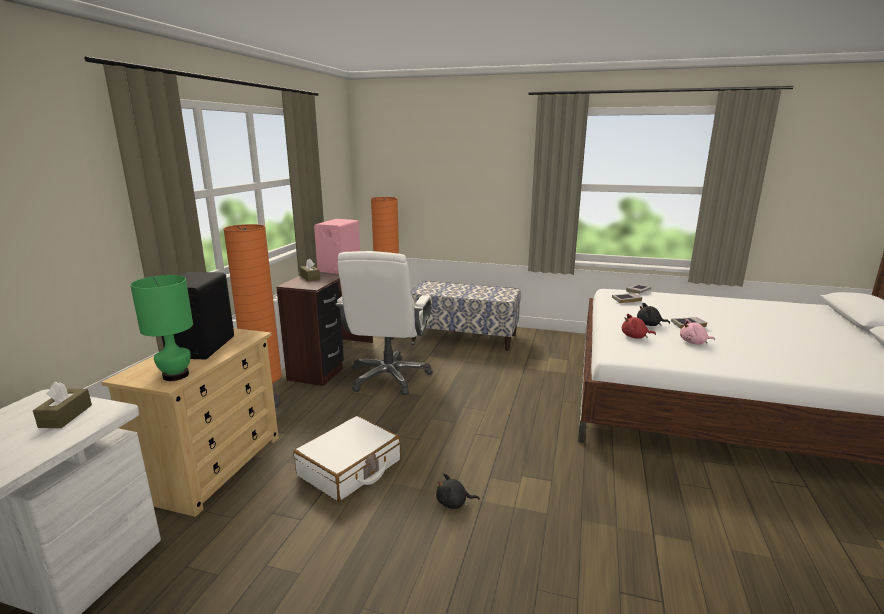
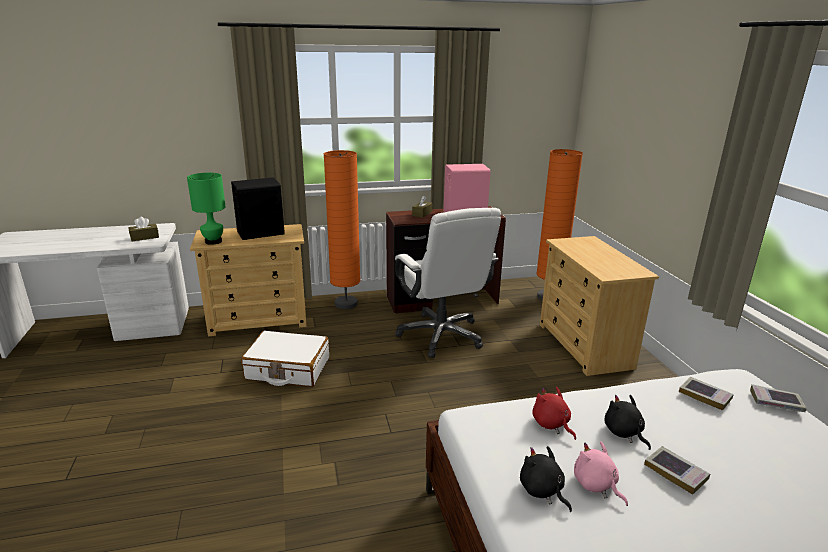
camera: 60 degrees right, 5 degrees up
white office chair [335,251,433,395] -> white office chair turned 90 degrees counterclockwise [395,208,501,358]
bench [411,281,521,351] -> beige dresser [540,236,659,376]
black plush toy [436,474,480,509] -> black plush toy moved to [520,446,572,512]

